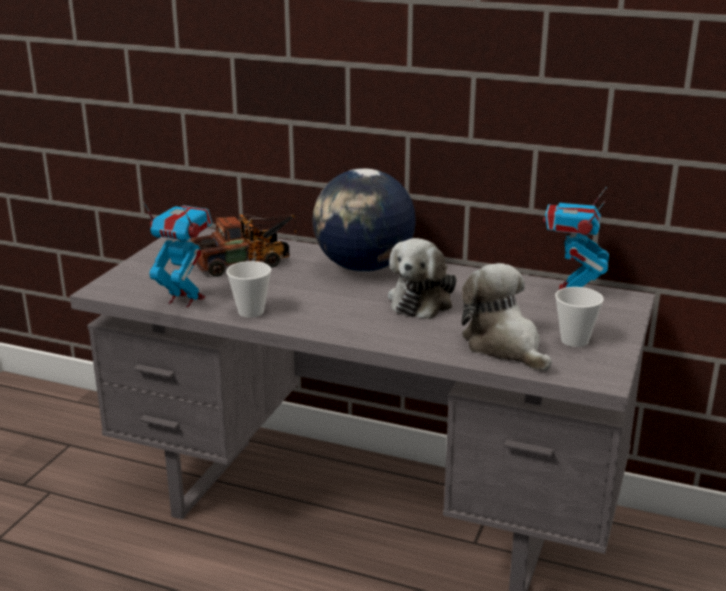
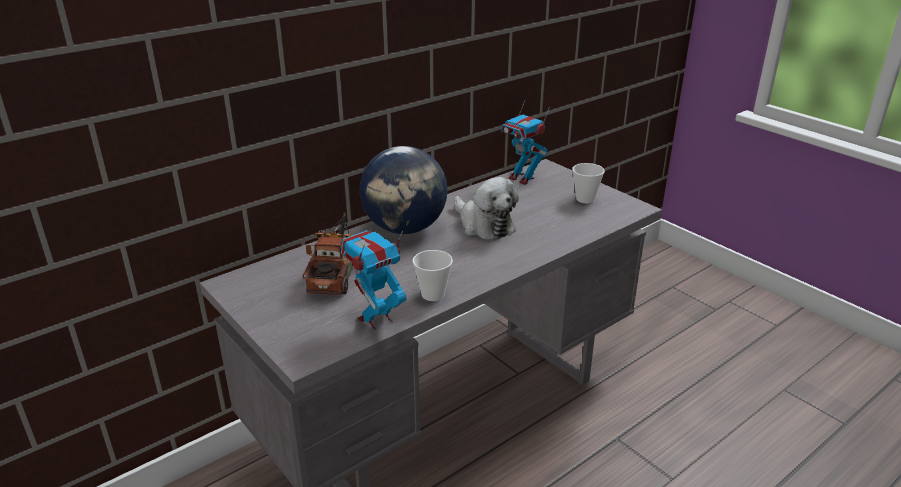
camera: 60 degrees left, 5 degrees up
plush toy [462,263,552,371] -> none

